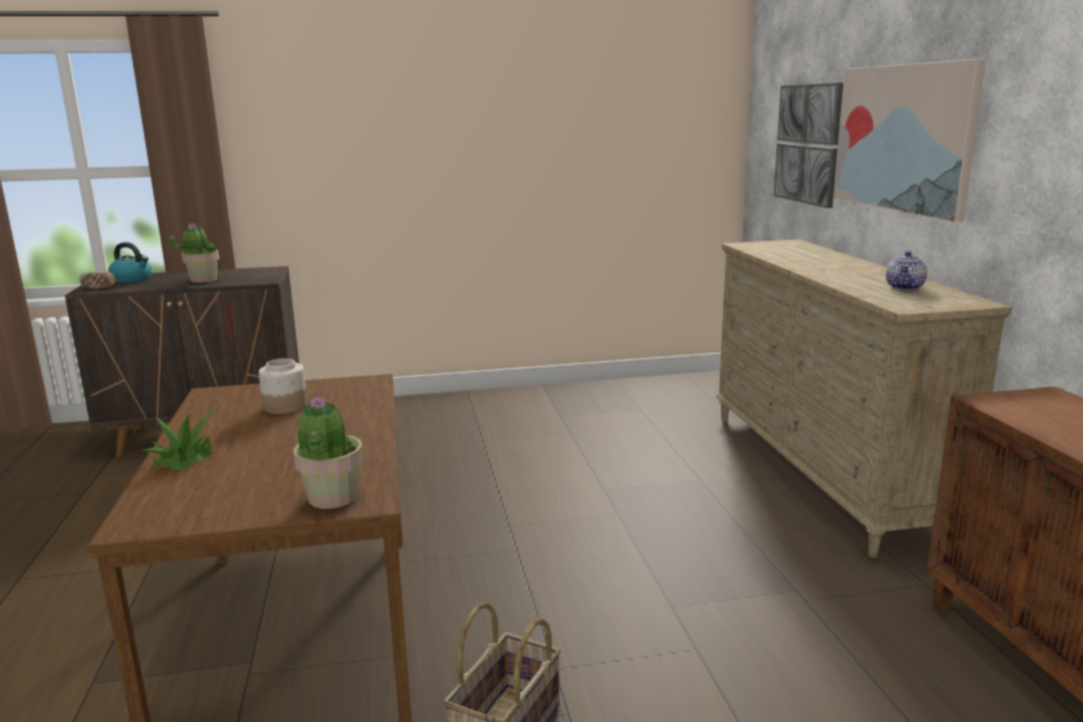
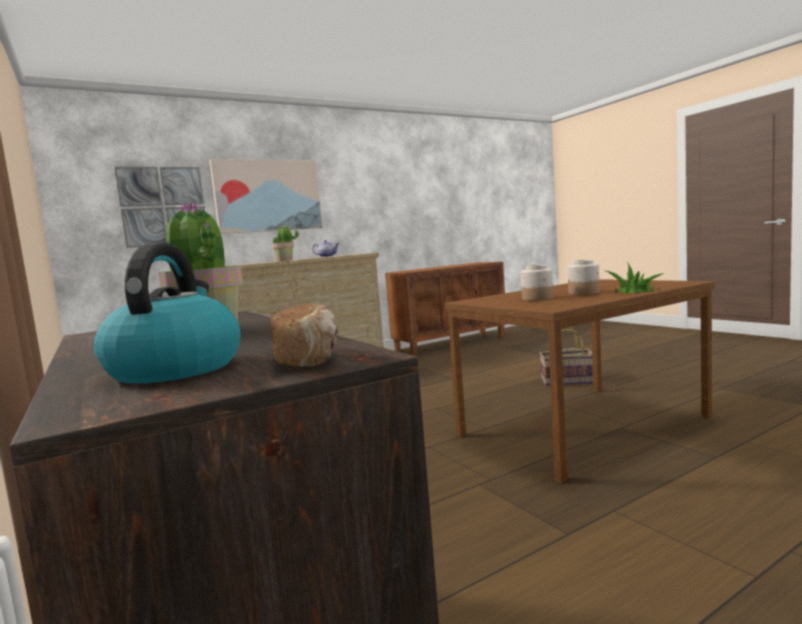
camera: 110 degrees left, 10 degrees down
potted plant [293,396,364,509] -> potted plant moved to [272,224,299,261]
none -> jar [568,260,600,295]

